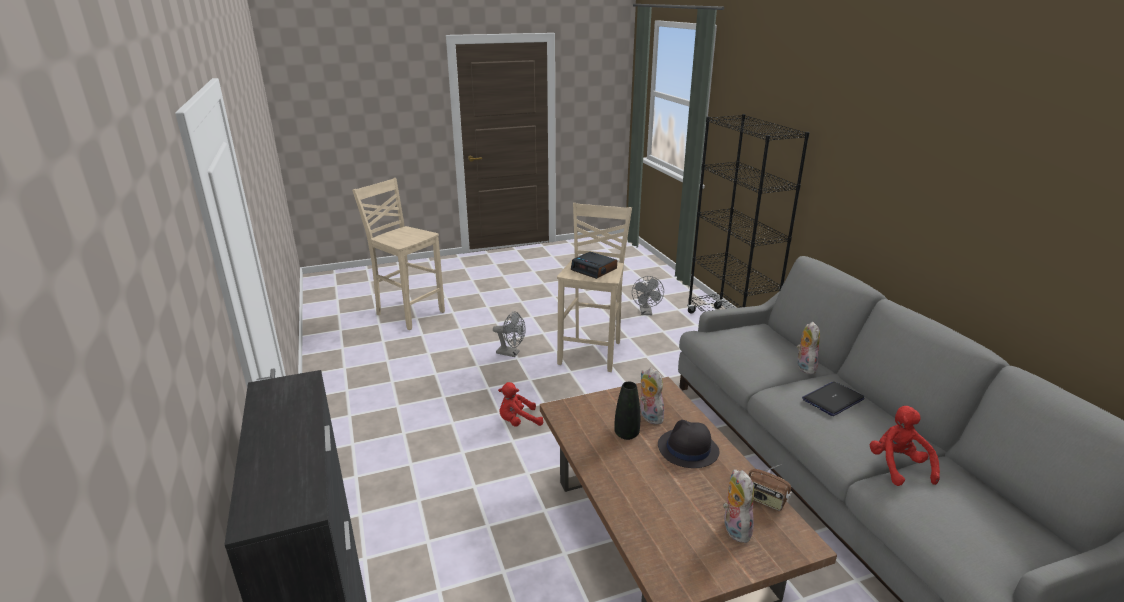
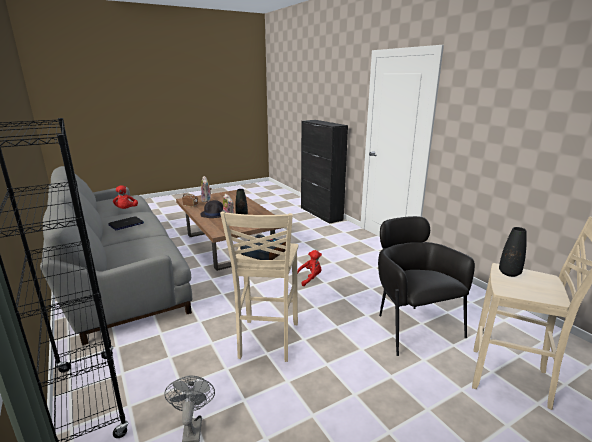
camera: 170 degrees right, 5 degrees down
grey fan [493,311,526,357] -> none
plush toy [797,322,820,374] -> none
none -> black armchair [378,216,475,356]
none -> black vase [499,227,527,277]

